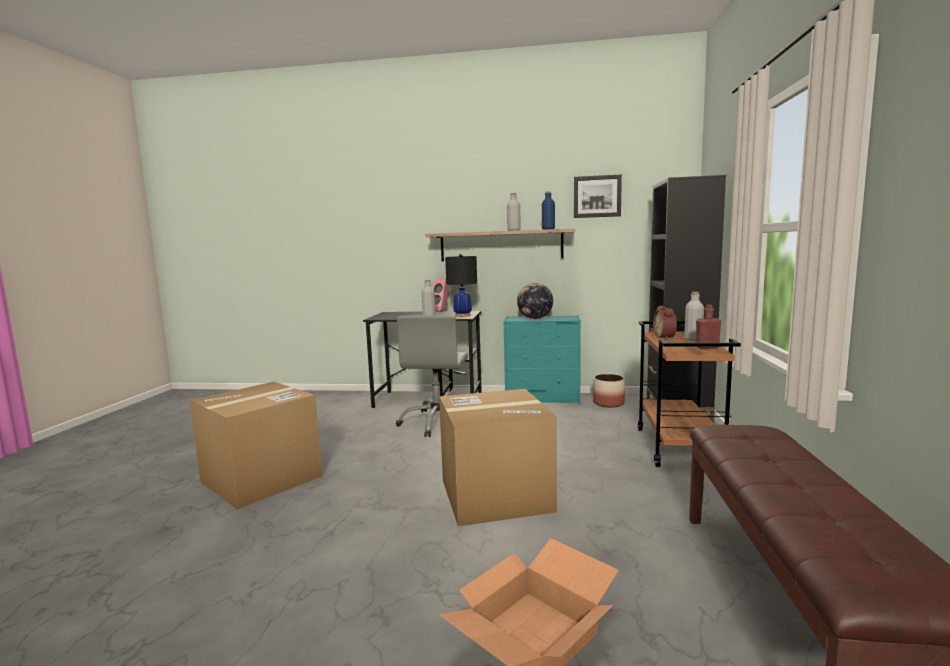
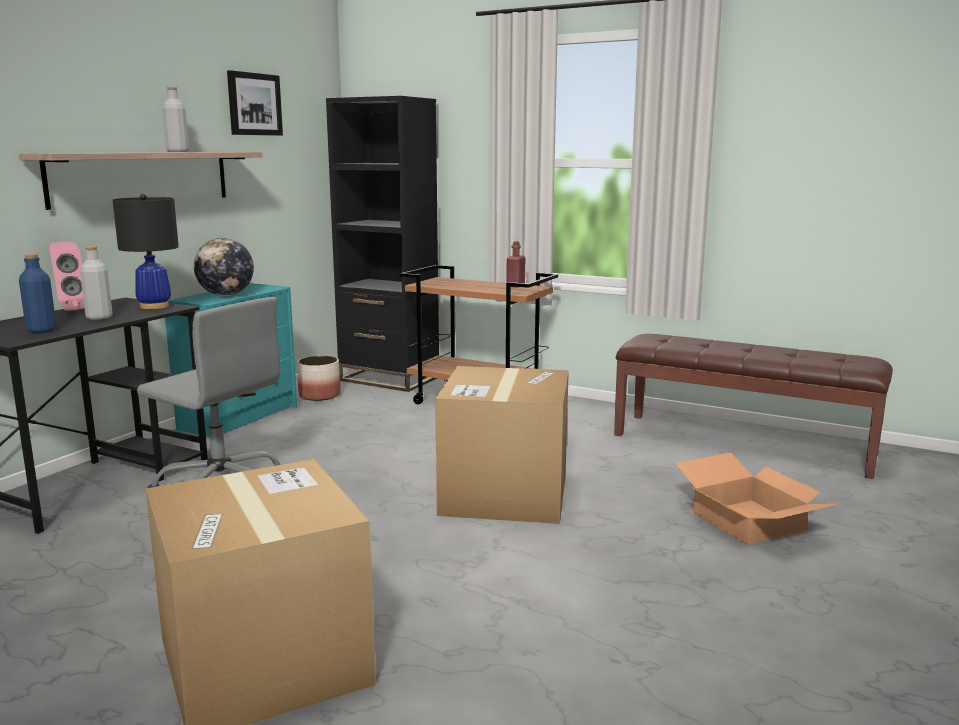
camera: 70 degrees left, 5 degrees up
blue bottle [542,191,555,230] -> blue bottle moved to [19,254,56,333]
alarm clock [653,306,677,340] -> none
grey bottle [684,292,704,341] -> none

